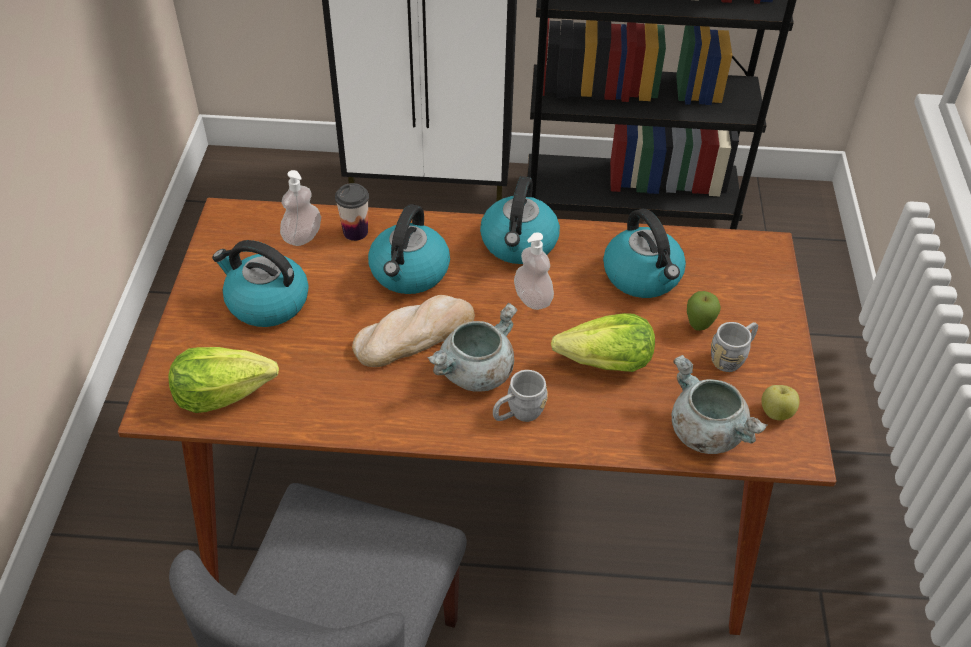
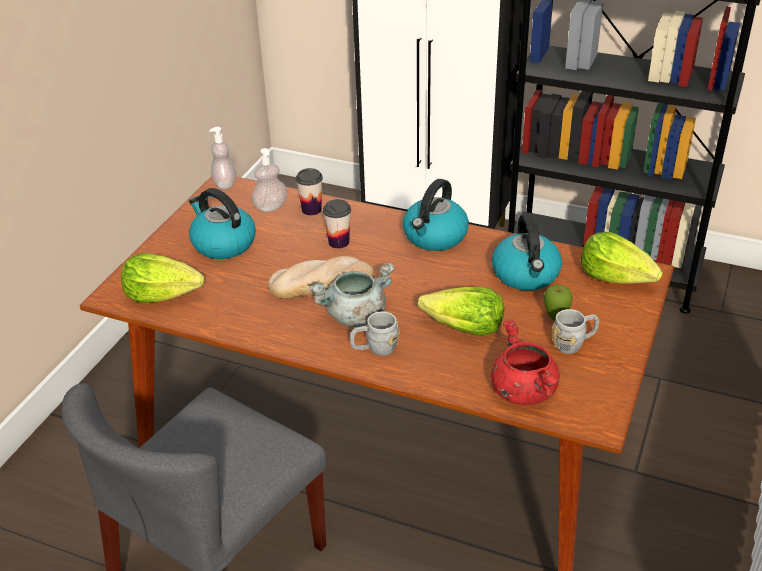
camera: 20 degrees right, 10 degrees down
kettle [368,204,450,294] -> cup [323,199,351,249]
soap dispenser [514,232,554,310] -> soap dispenser moved to [209,127,236,190]
grey cooking pot [672,355,767,454] -> red cooking pot [491,320,560,405]
apple [761,385,800,420] -> none
none -> lettuce [581,232,663,284]

